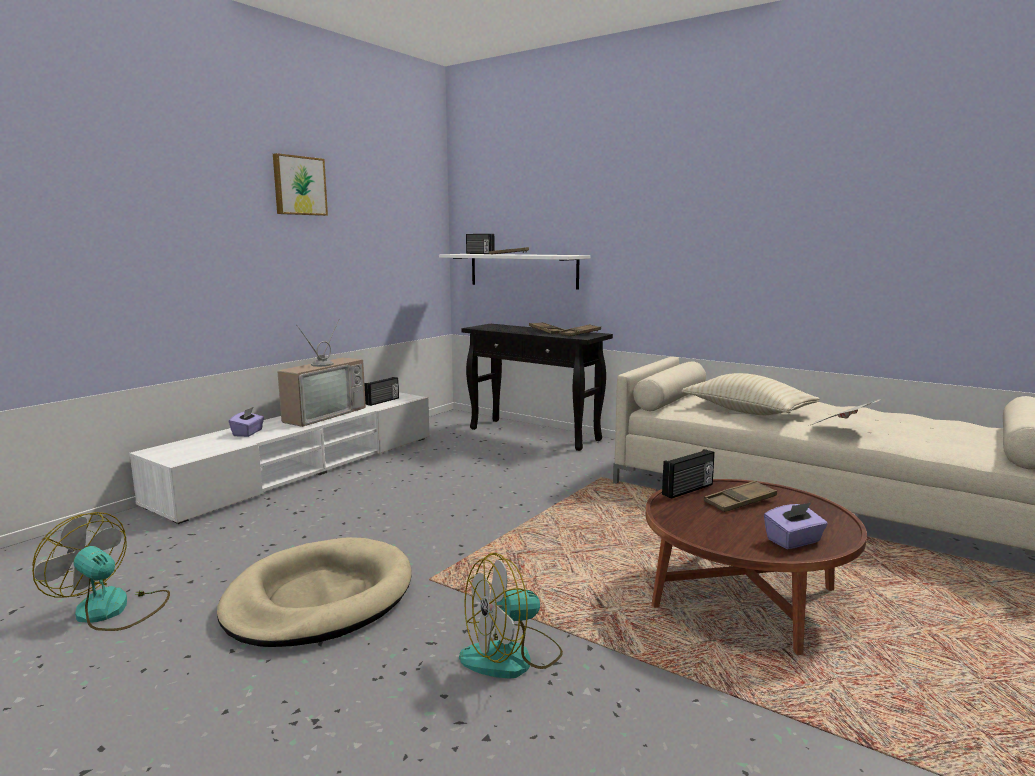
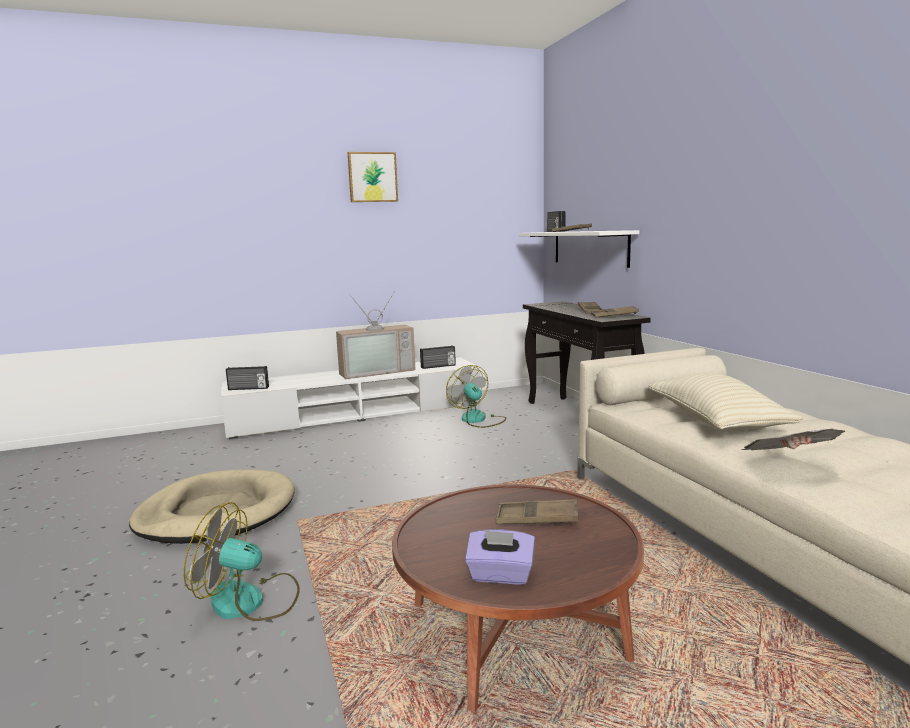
camera: 35 degrees right, 0 degrees up
fan [32,512,170,631] -> fan moved to [446,365,506,428]
purple tissue box [229,407,264,437] -> none
radio [662,449,715,499] -> radio moved to [226,366,269,390]

